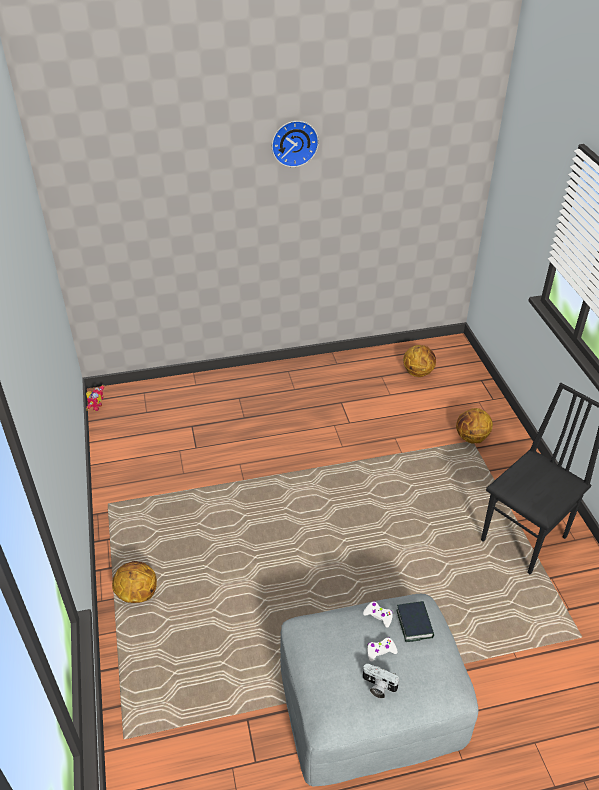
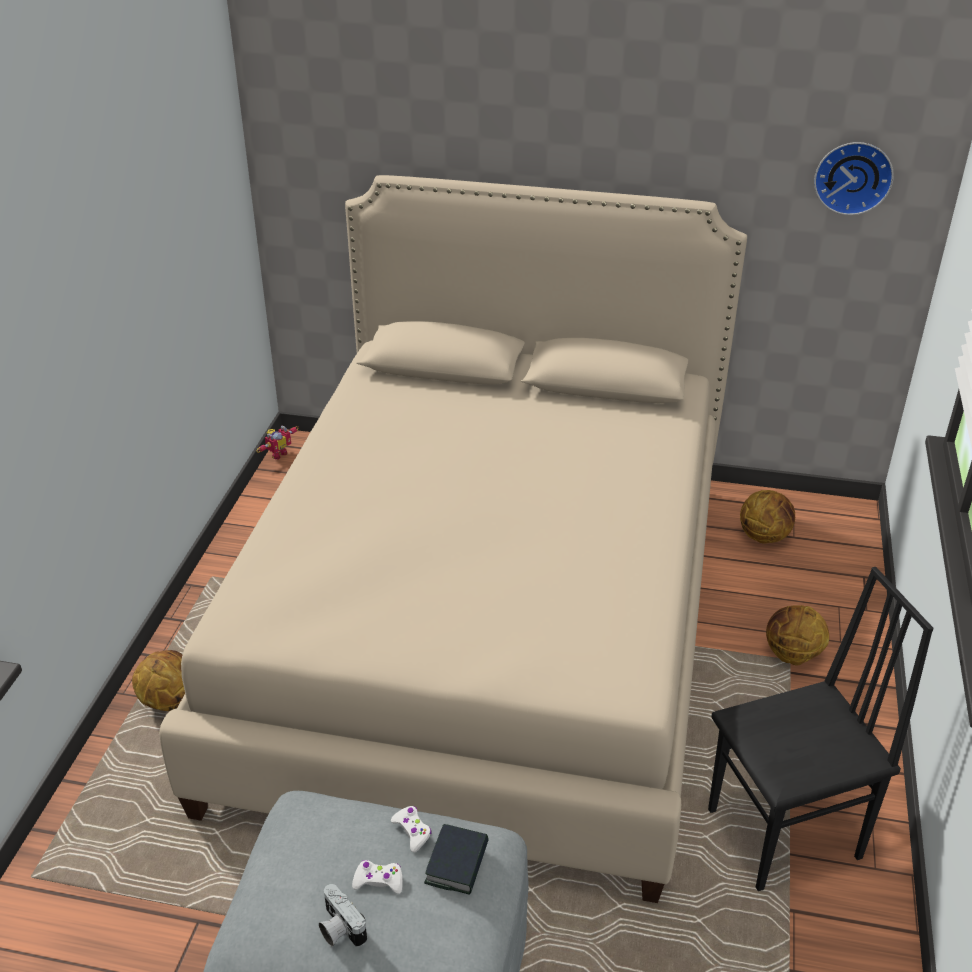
camera: 25 degrees right, 5 degrees down
wall clock [272,121,319,167] -> wall clock moved to [814,142,894,215]
none -> beige bed [159,175,747,903]

